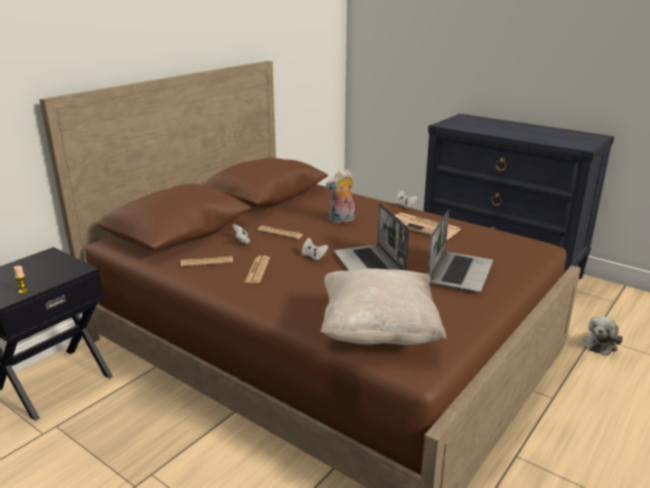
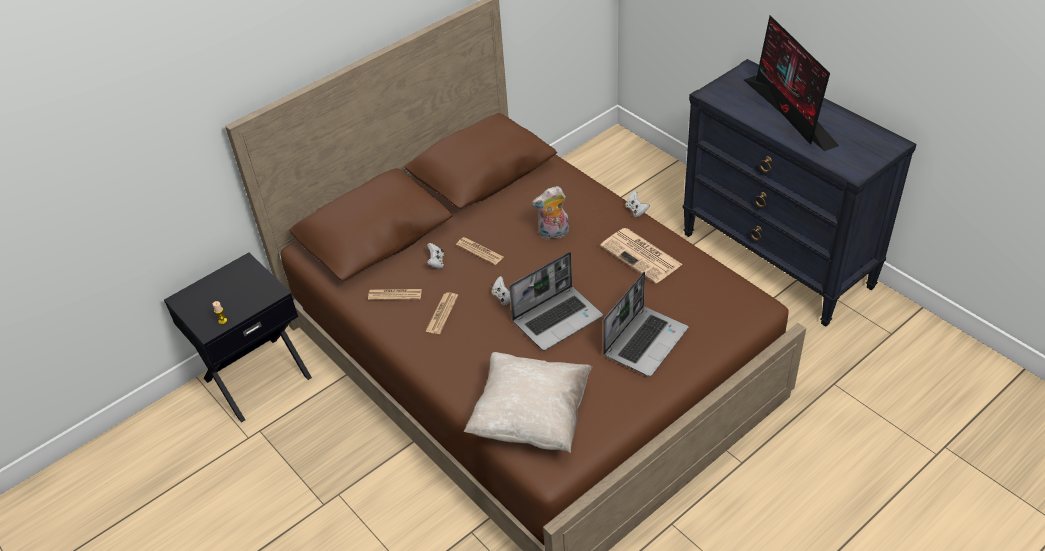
camera: 15 degrees right, 20 degrees up
laptop [334,203,409,271] -> laptop turned 120 degrees counterclockwise [509,252,603,351]
plush toy [583,316,623,356] -> none
none -> monitor [744,15,839,151]

